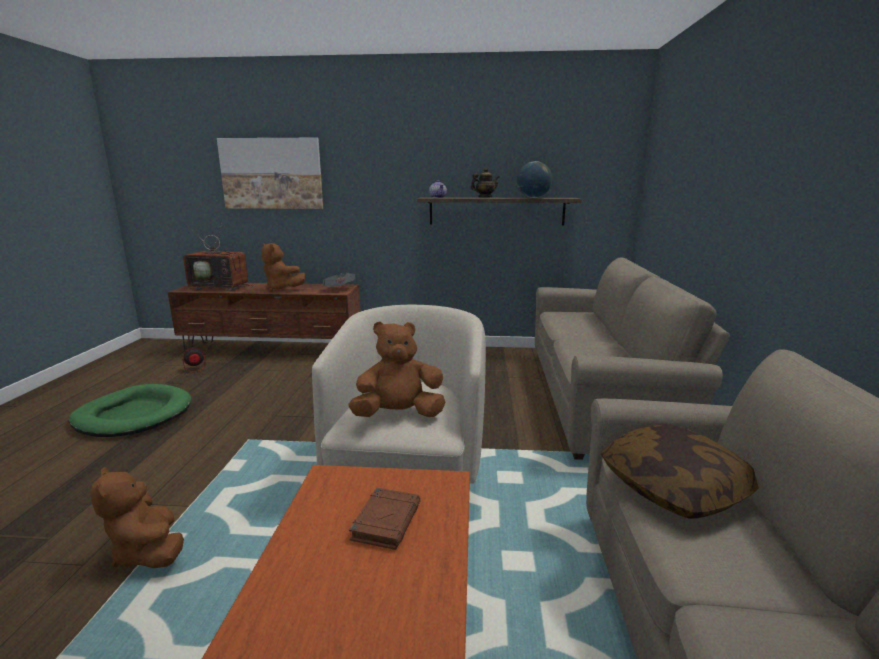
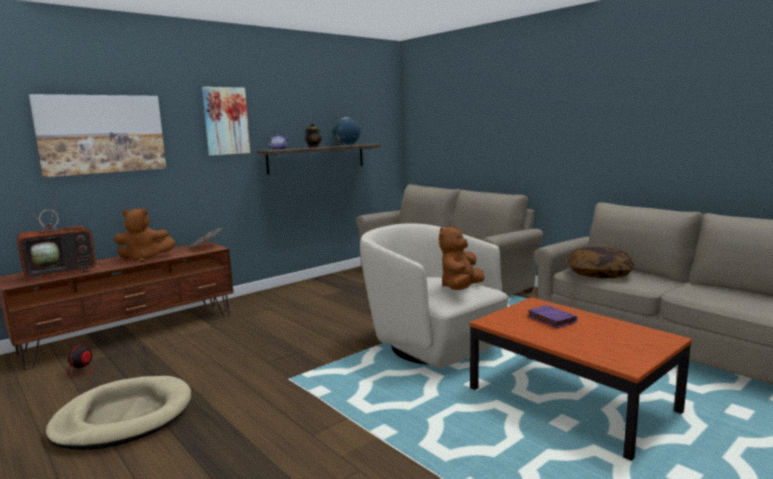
camera: 45 degrees left, 5 degrees down
green dog bed [69,384,191,437] -> beige dog bed [46,376,191,450]
brown plush toy [90,467,184,568] -> none
brown book [349,488,420,550] -> purple book [528,305,577,328]
none -> picture [202,87,250,156]

